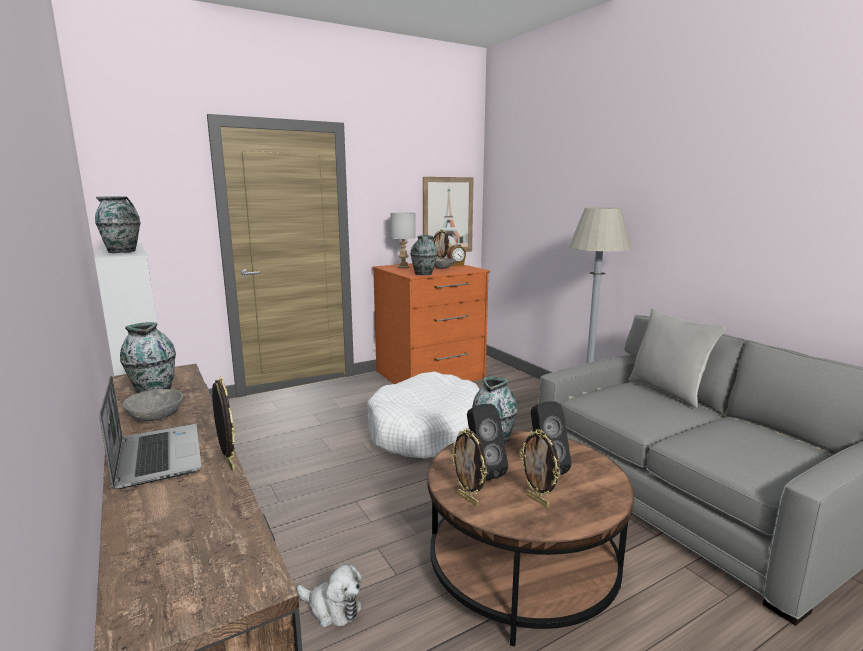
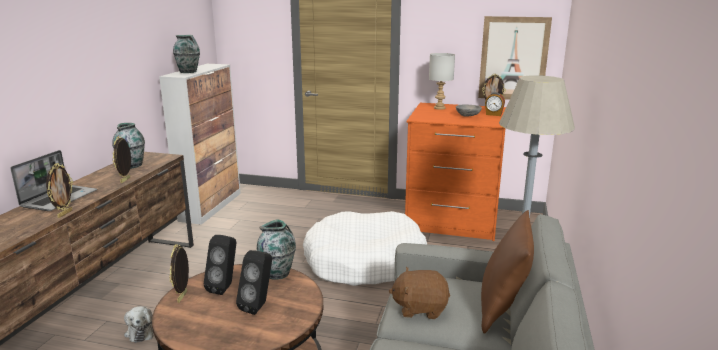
camera: 45 degrees right, 5 degrees up
grey bowl [122,389,183,421] -> none
vase [410,235,438,275] -> none
picture frame [519,429,560,507] -> picture frame moved to [113,136,131,183]
grey pillow [629,309,726,408] -> brown pillow [481,210,534,333]
none -> brown plush toy [389,267,450,319]

